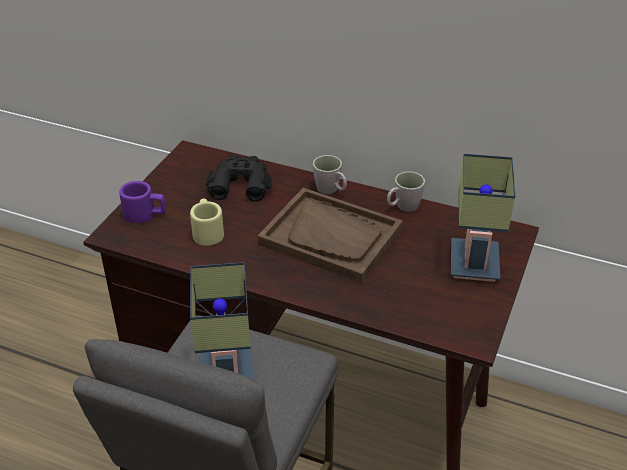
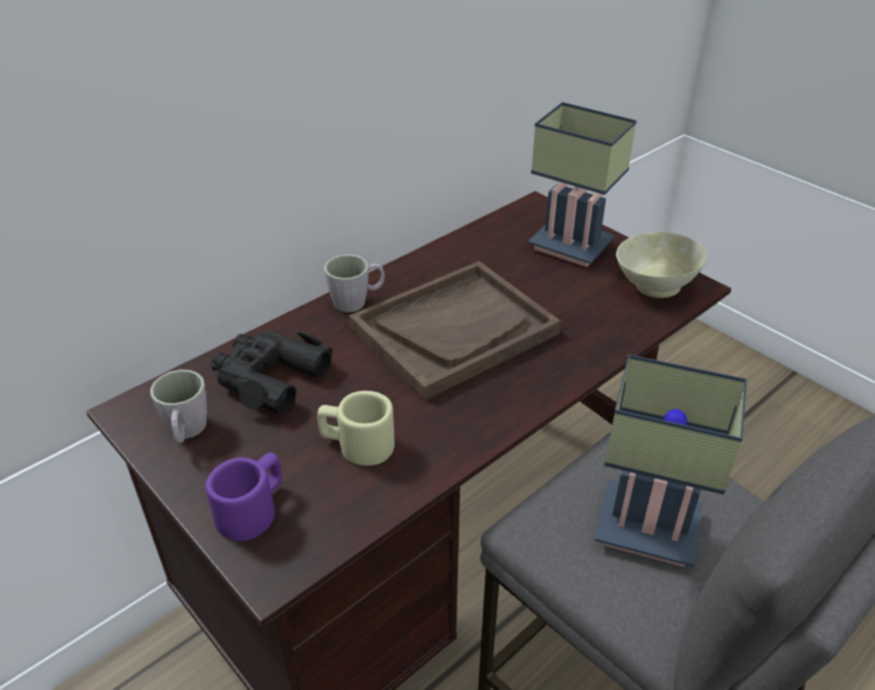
camera: 65 degrees left, 0 degrees up
grey mug [387,171,425,212] -> grey mug moved to [150,370,207,443]
none -> beige bowl [616,232,708,298]

